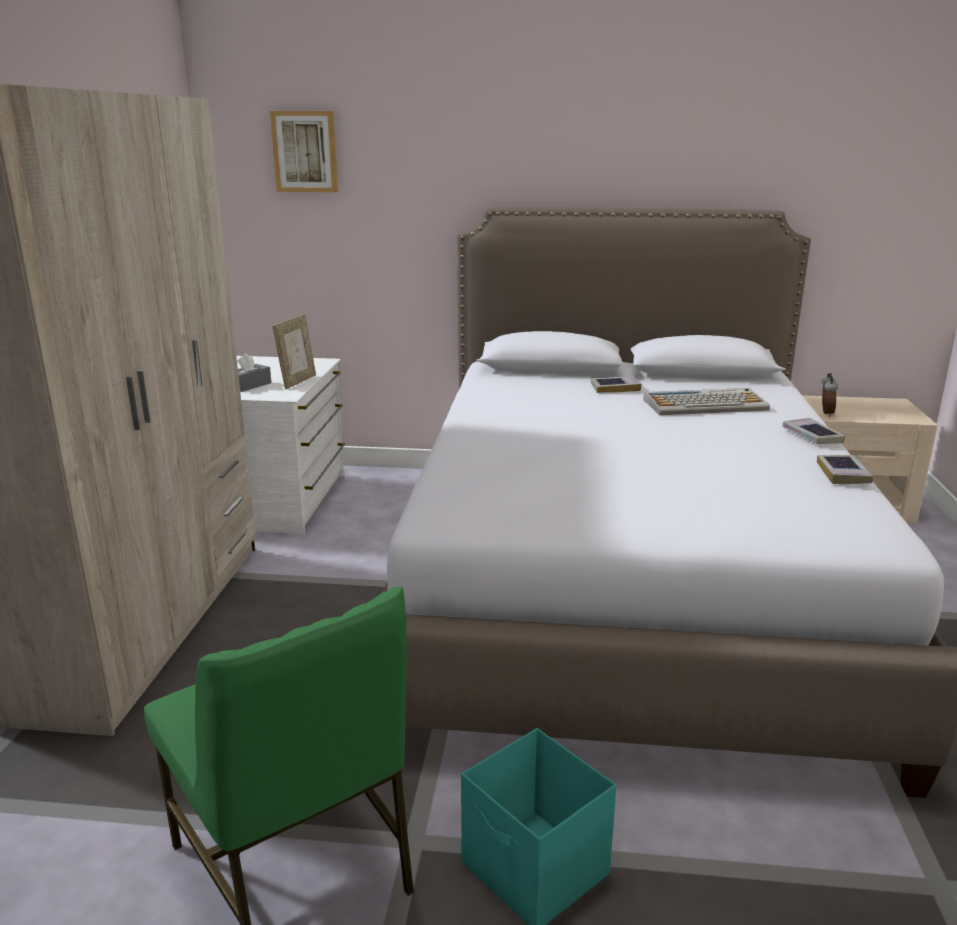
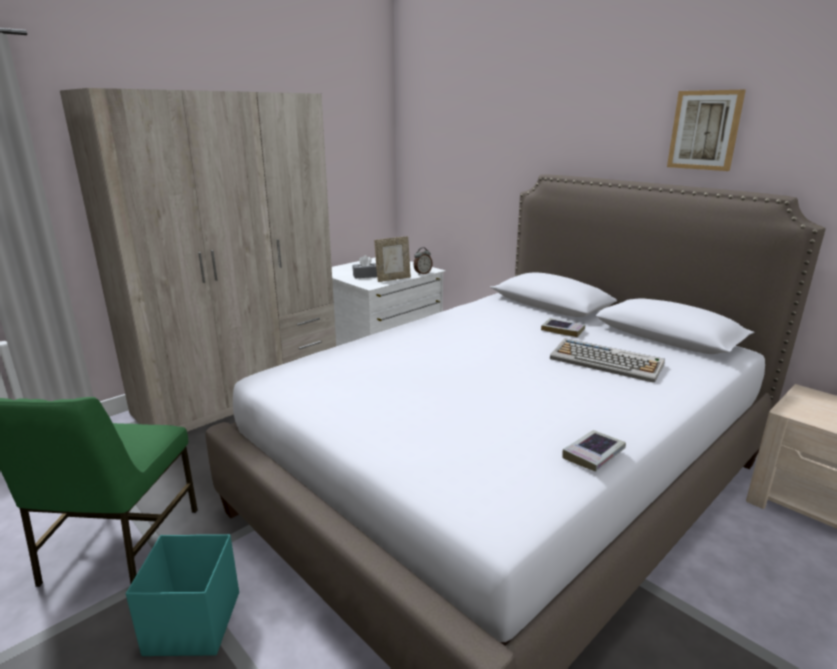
camera: 40 degrees right, 0 degrees up
picture [270,111,338,192] -> picture moved to [667,90,746,171]
book [782,418,845,444] -> none
alarm clock [822,373,838,416] -> alarm clock moved to [414,247,433,275]

